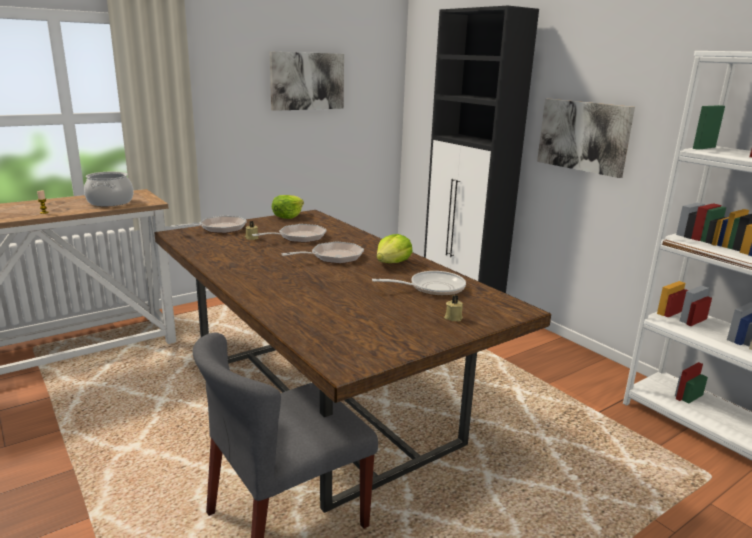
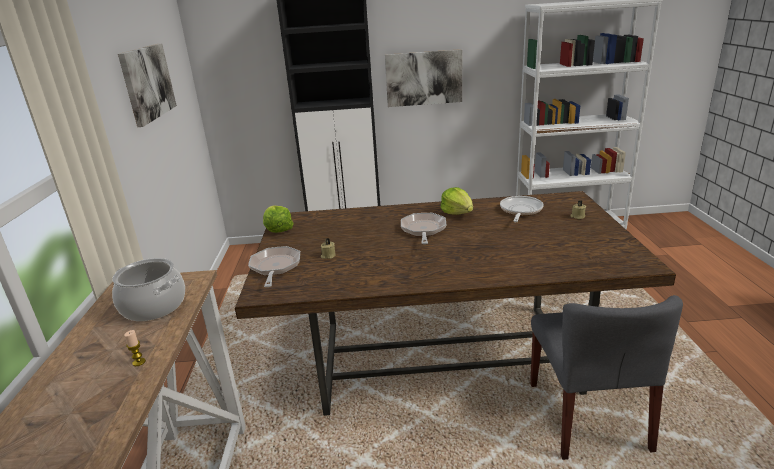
camera: 55 degrees left, 5 degrees up
frying pan [252,224,327,243] -> none

